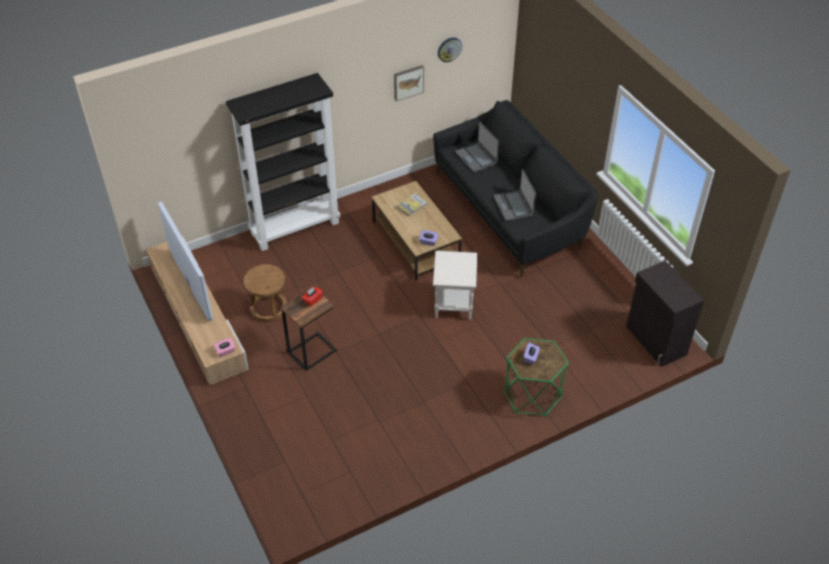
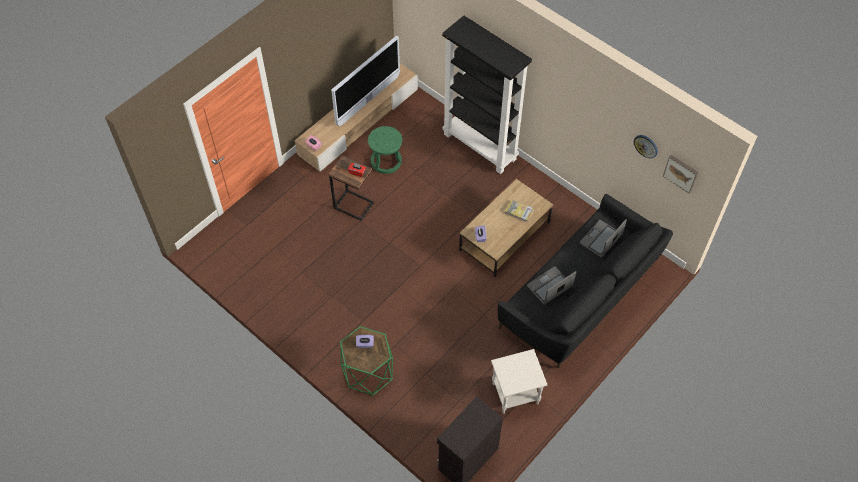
camera: 70 degrees right, 10 degrees up
brown stool [243,264,287,322] -> green stool [368,126,402,174]
picture [394,65,424,102] -> picture moved to [663,155,699,193]
white side table [433,251,477,320] -> white side table moved to [491,349,548,414]

